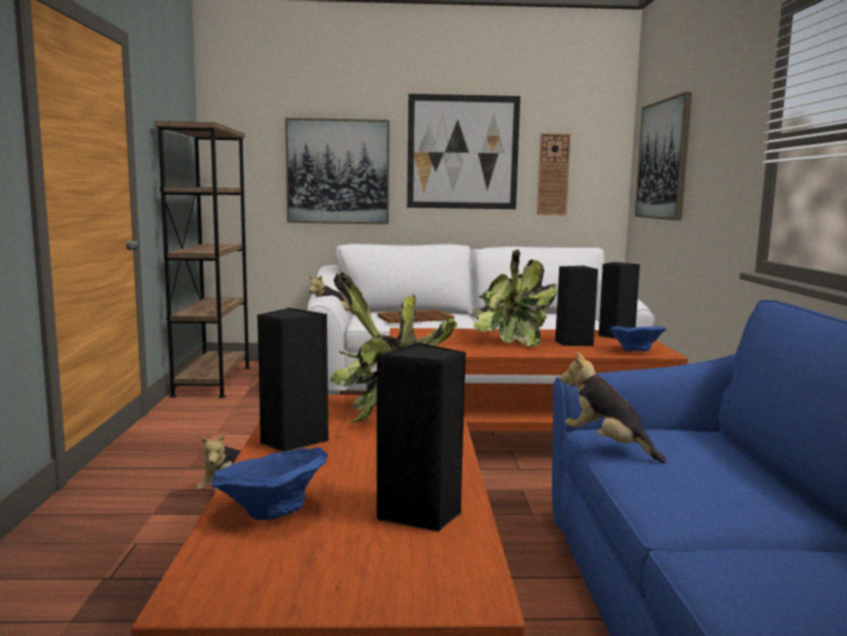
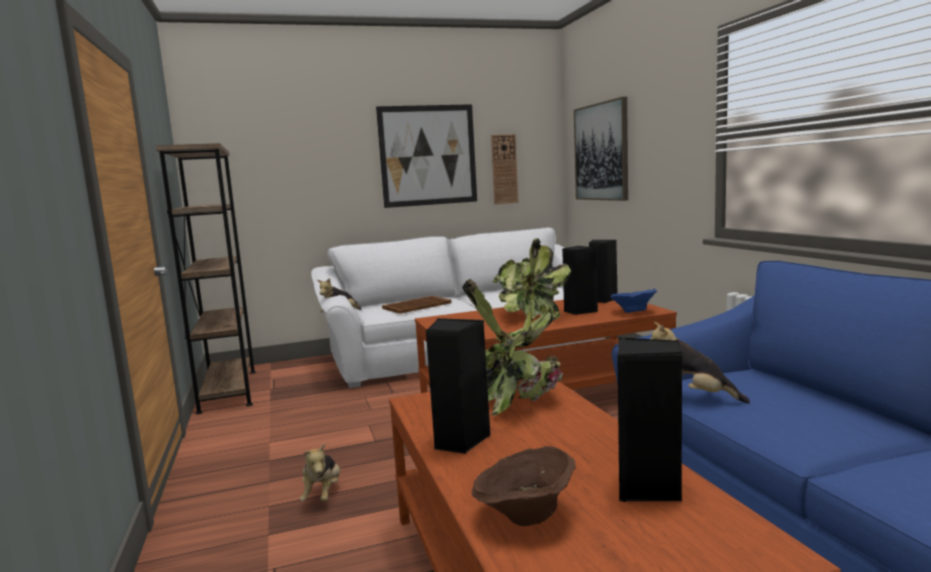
camera: 15 degrees left, 0 degrees up
blue bowl [211,447,328,520] -> brown bowl [472,446,576,526]
picture [285,118,389,224] -> none

